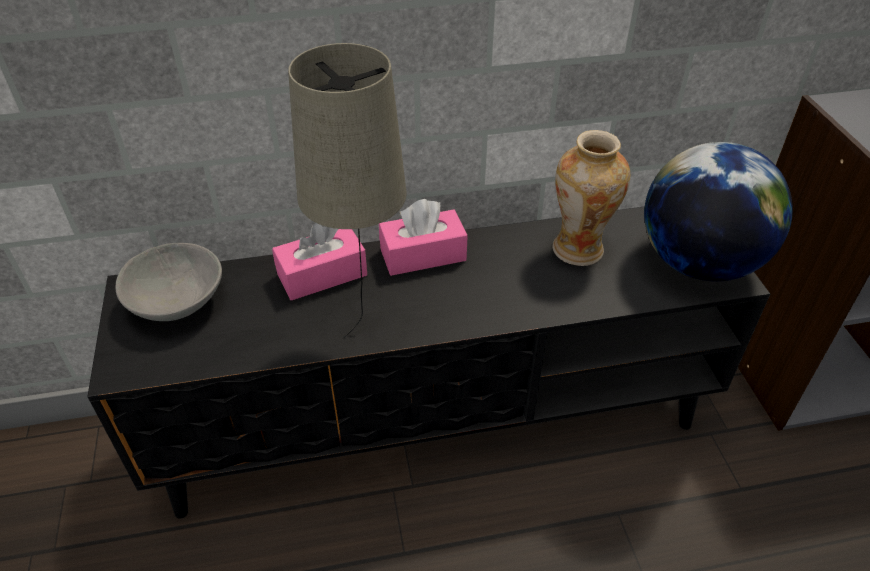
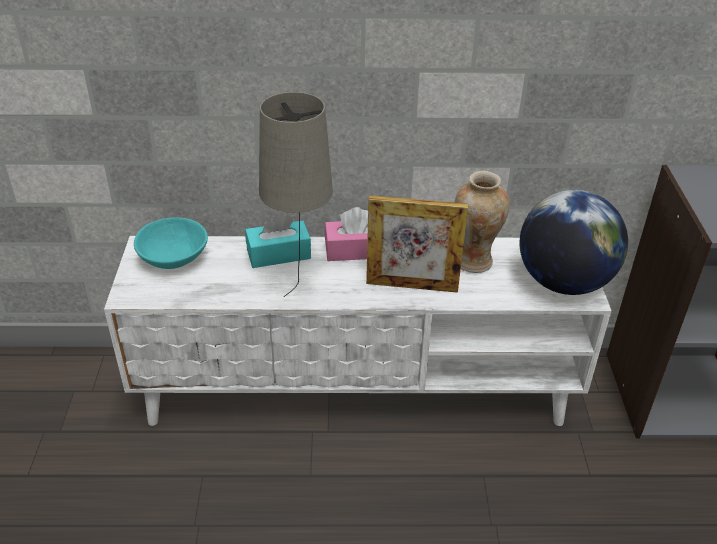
camera: 10 degrees right, 5 degrees down
black tv stand [87,206,770,519] -> white tv stand [104,236,612,426]
grey bowl [116,243,222,321] -> turquoise bowl [134,217,208,269]
pink tissue box [272,223,367,300] -> turquoise tissue box [245,214,311,268]
none -> picture frame [366,195,468,293]

